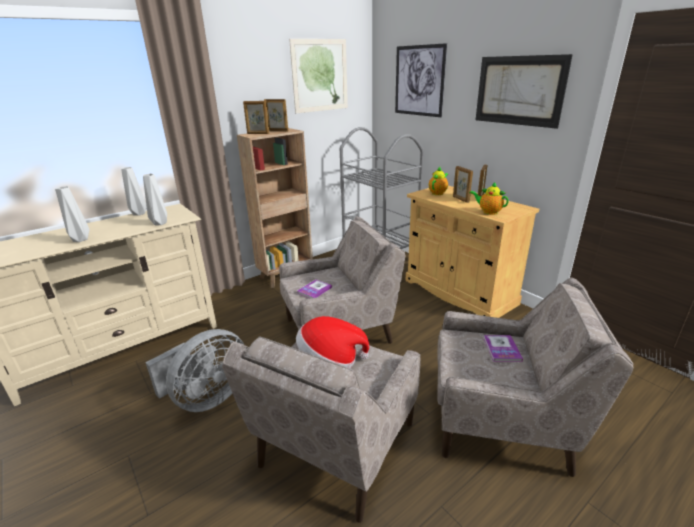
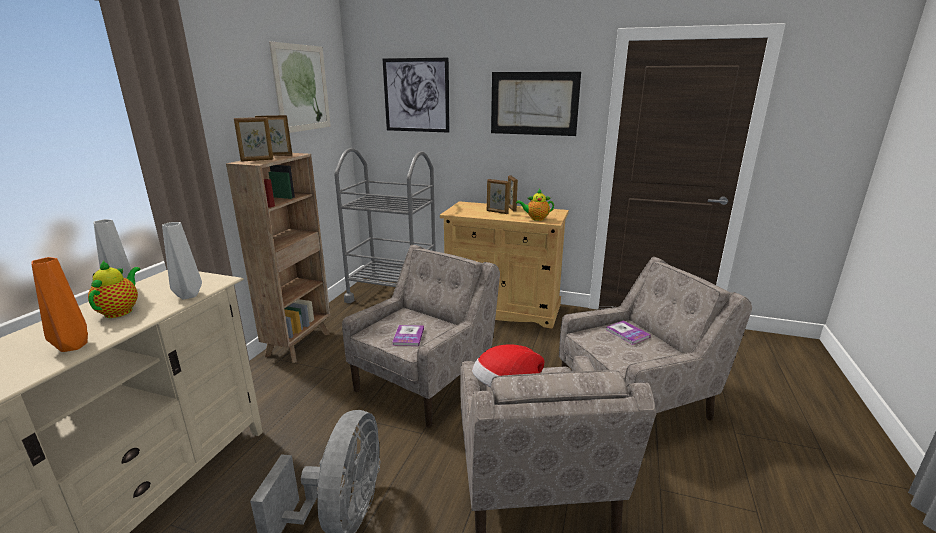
camera: 35 degrees left, 5 degrees down
grey vase [55,186,90,242] -> orange vase [32,257,88,352]
teapot [429,167,448,195] -> teapot moved to [88,261,140,318]

